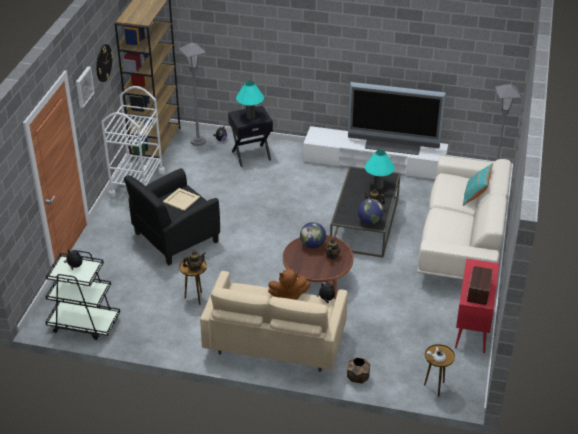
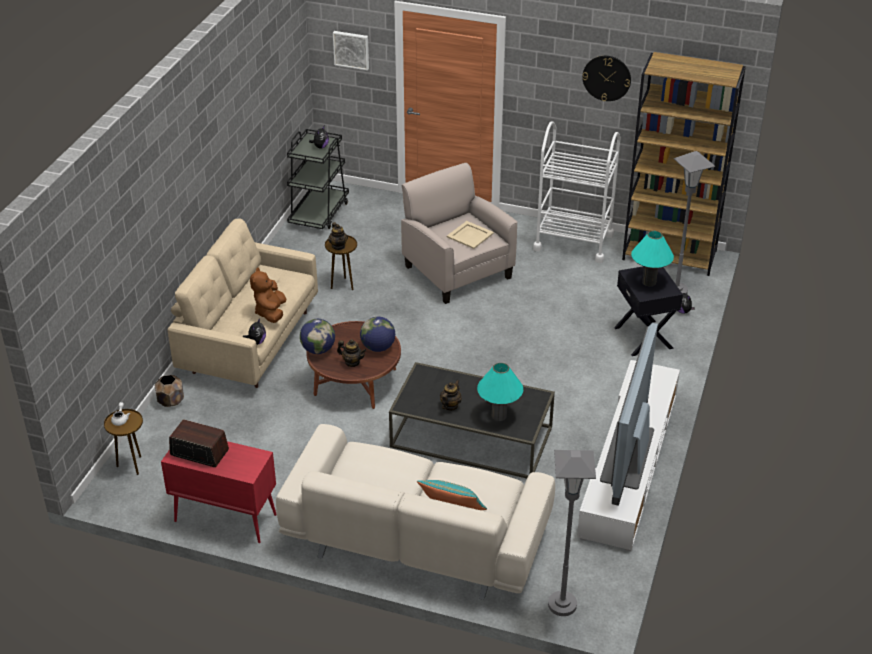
camera: 95 degrees right, 0 degrees up
picture [76,67,95,108] -> picture moved to [333,31,369,70]
black armchair [124,168,220,266] -> beige armchair [401,163,518,304]
globe [358,199,383,224] -> globe moved to [300,319,335,354]

